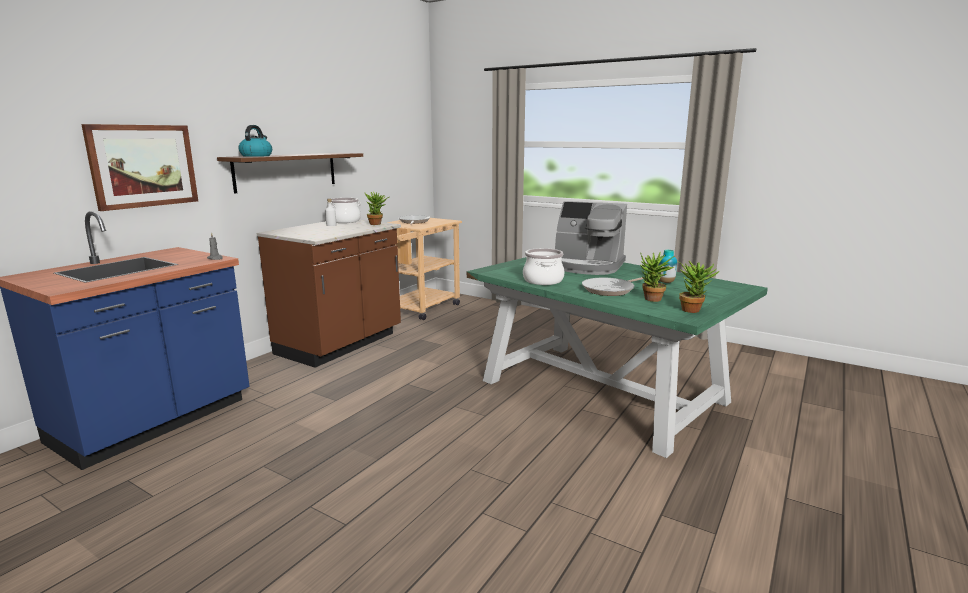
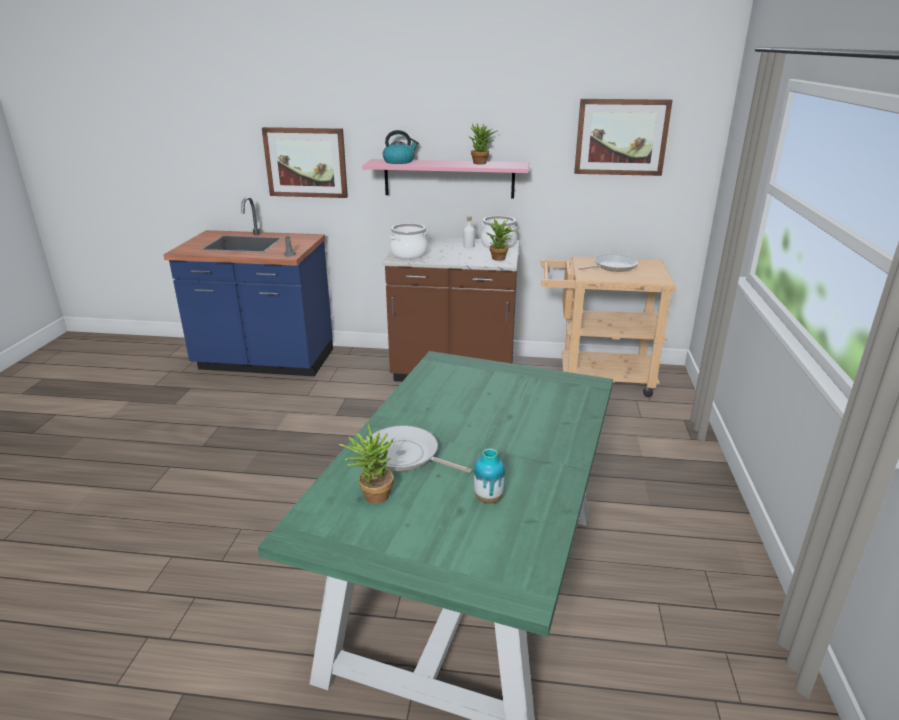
camera: 65 degrees right, 10 degrees up
brown shelf [217,153,363,193] -> pink shelf [362,159,529,198]
cooking pot [523,248,565,285] -> cooking pot moved to [389,223,428,259]
coffee machine [555,201,627,275] -> none
potted plant [678,261,719,313] -> potted plant moved to [469,124,497,164]
none -> picture [574,99,673,176]

